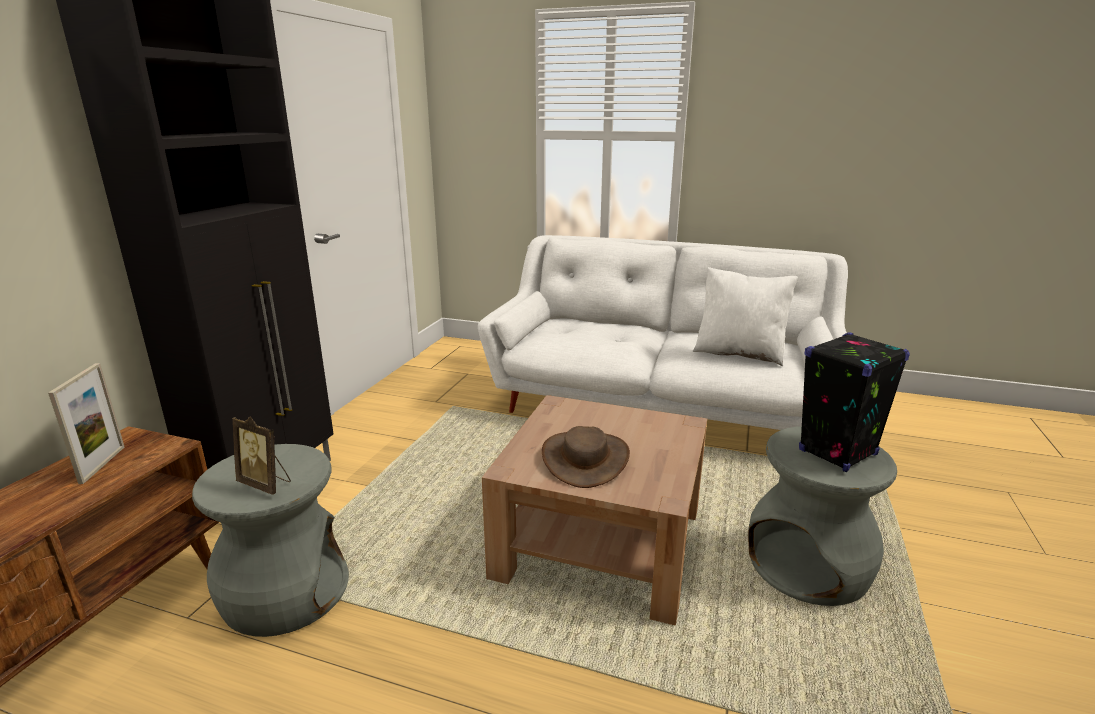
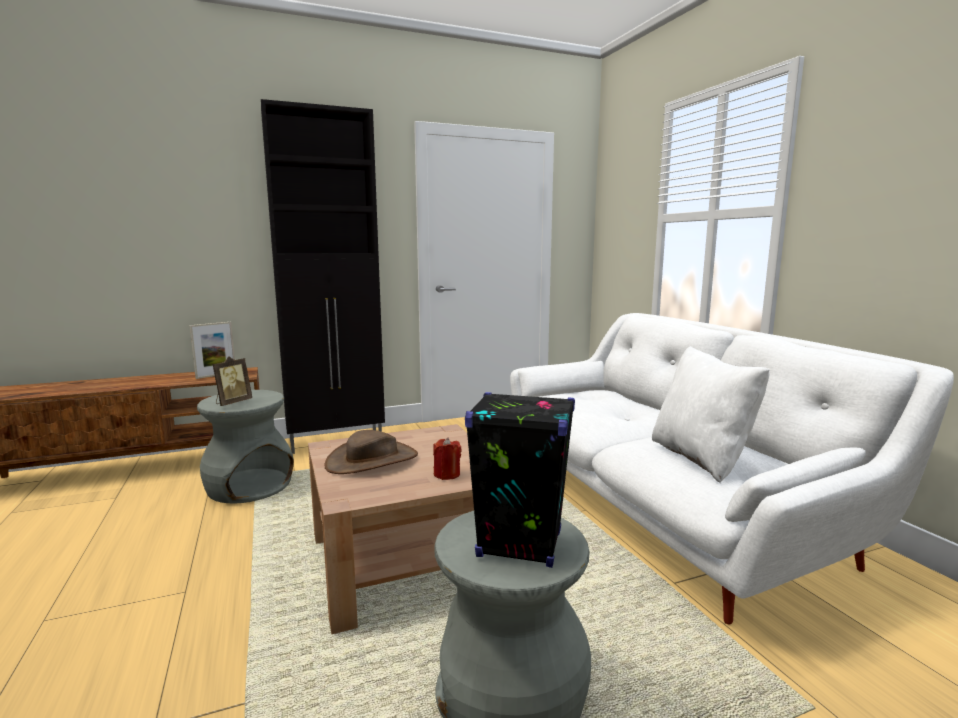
camera: 50 degrees right, 10 degrees down
picture frame [232,416,291,495] -> picture frame turned 135 degrees counterclockwise [213,356,252,406]
none -> red candle [433,437,461,480]

